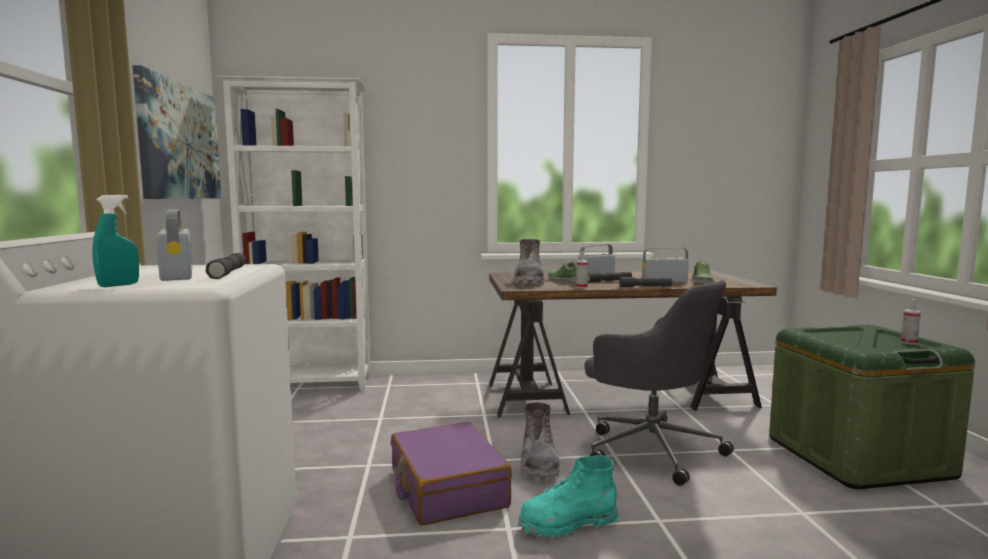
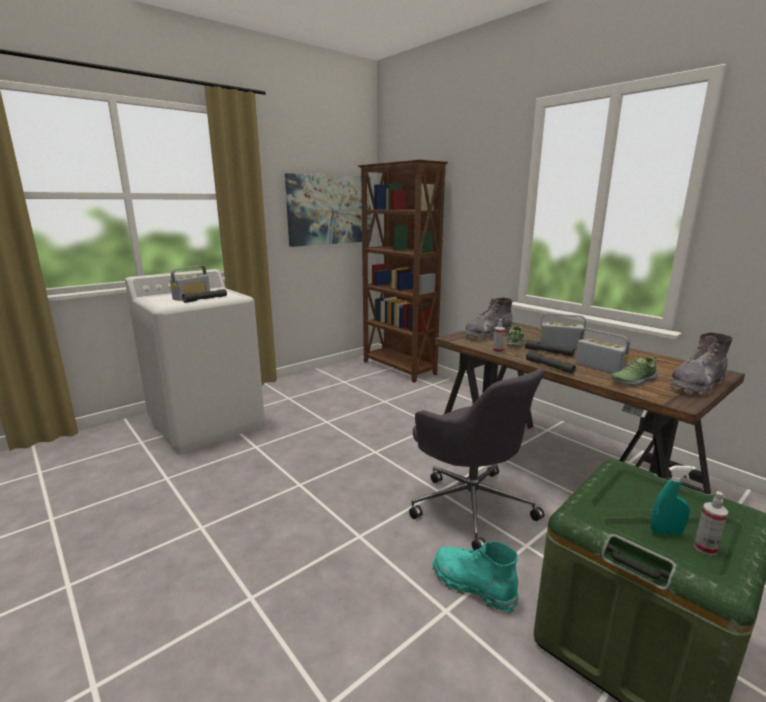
camera: 55 degrees right, 10 degrees up
turquoise spray bottle [93,195,139,287] -> turquoise spray bottle moved to [651,466,696,535]
white bookcase [216,76,371,391] -> brown bookcase [357,159,448,383]
purple suitcase [391,422,512,526] -> none
turquoise boot [518,455,619,540] -> turquoise boot moved to [433,541,519,614]
grey boot [521,402,560,481] -> grey boot moved to [670,332,733,395]
grey office chair [585,280,734,486] -> grey office chair turned 45 degrees counterclockwise [409,368,544,551]

